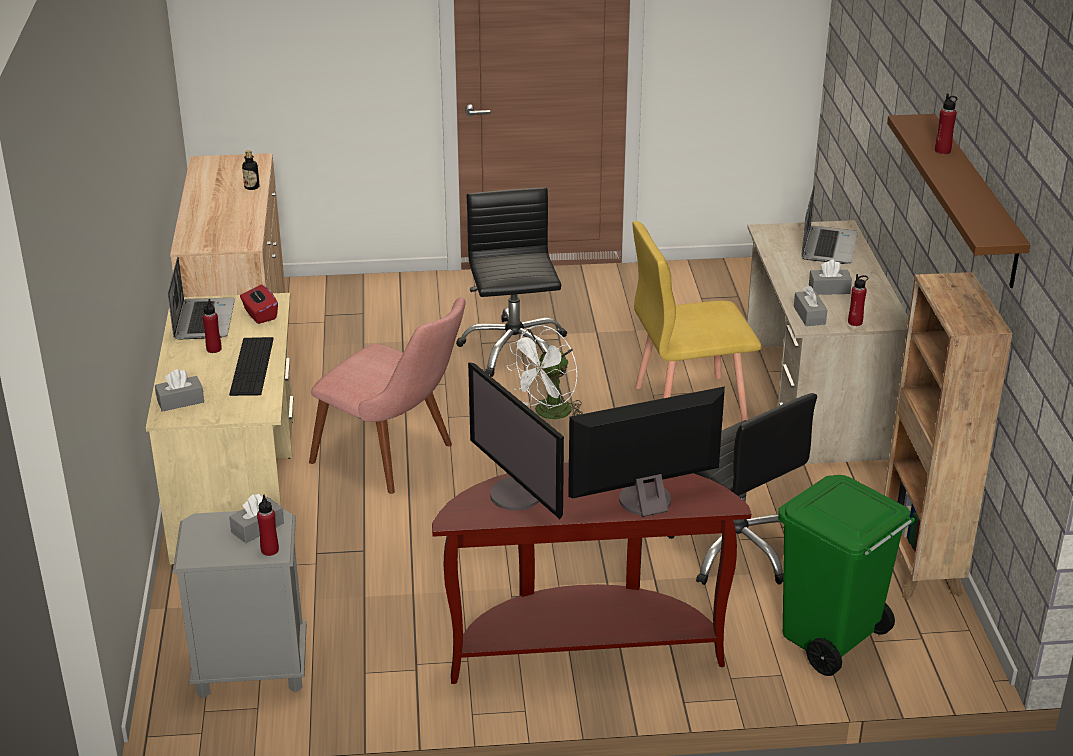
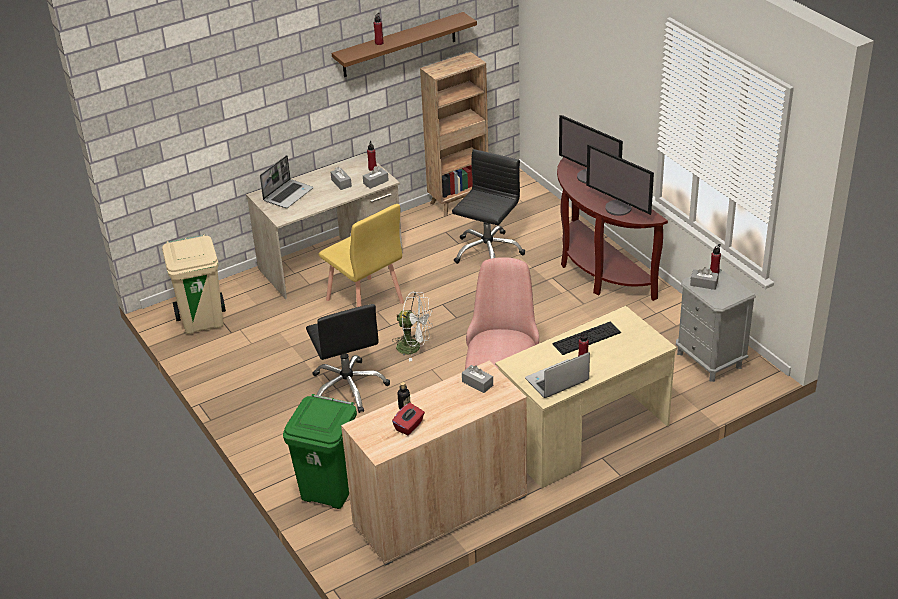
camera: 115 degrees left, 5 degrees up
grey tissue box [155,369,204,412] -> grey tissue box moved to [462,365,493,393]
red tissue box [240,285,278,324] -> red tissue box moved to [392,403,425,435]
black office chair [456,187,567,377] -> black office chair turned 75 degrees counterclockwise [306,304,390,413]
monitor [468,362,564,519] -> monitor turned 105 degrees clockwise [586,145,654,216]
green trash can [778,475,915,676] -> green trash can moved to [283,394,357,509]
laptop [801,185,858,264] -> laptop turned 135 degrees clockwise [260,155,313,208]
none -> beige trash can [162,234,226,334]

